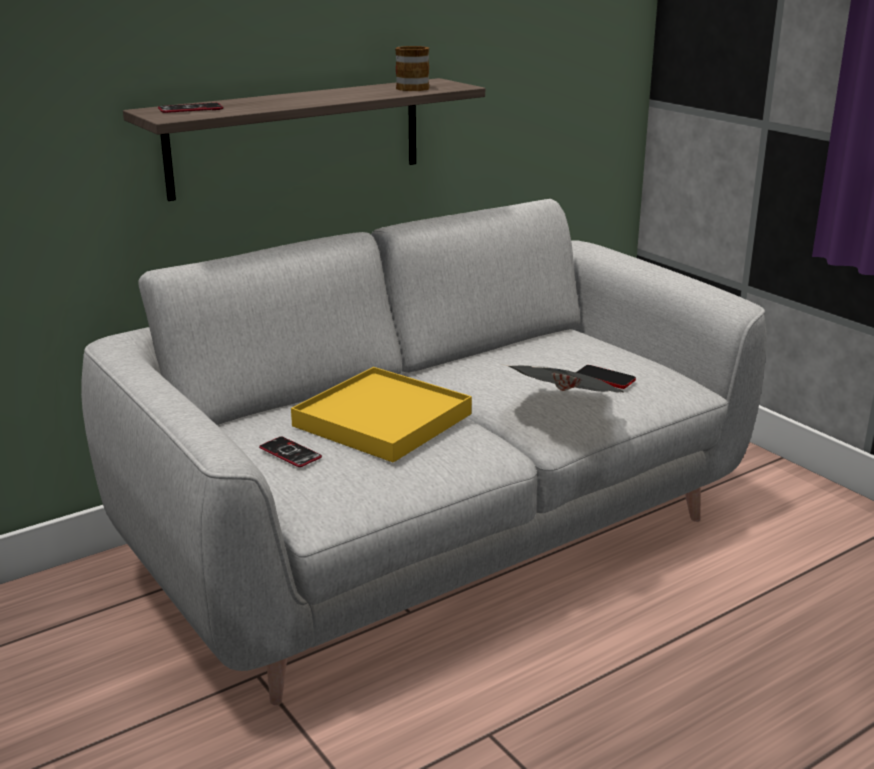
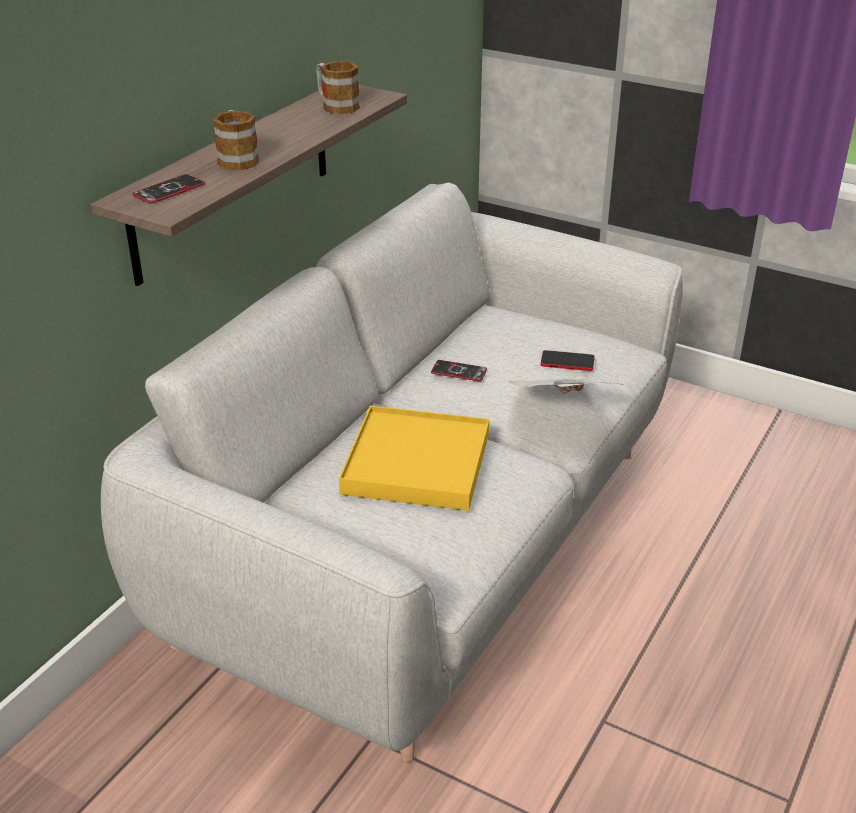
camera: 25 degrees left, 10 degrees up
phone [259,436,322,467] -> phone moved to [431,360,487,381]
none -> mug [213,110,259,170]

